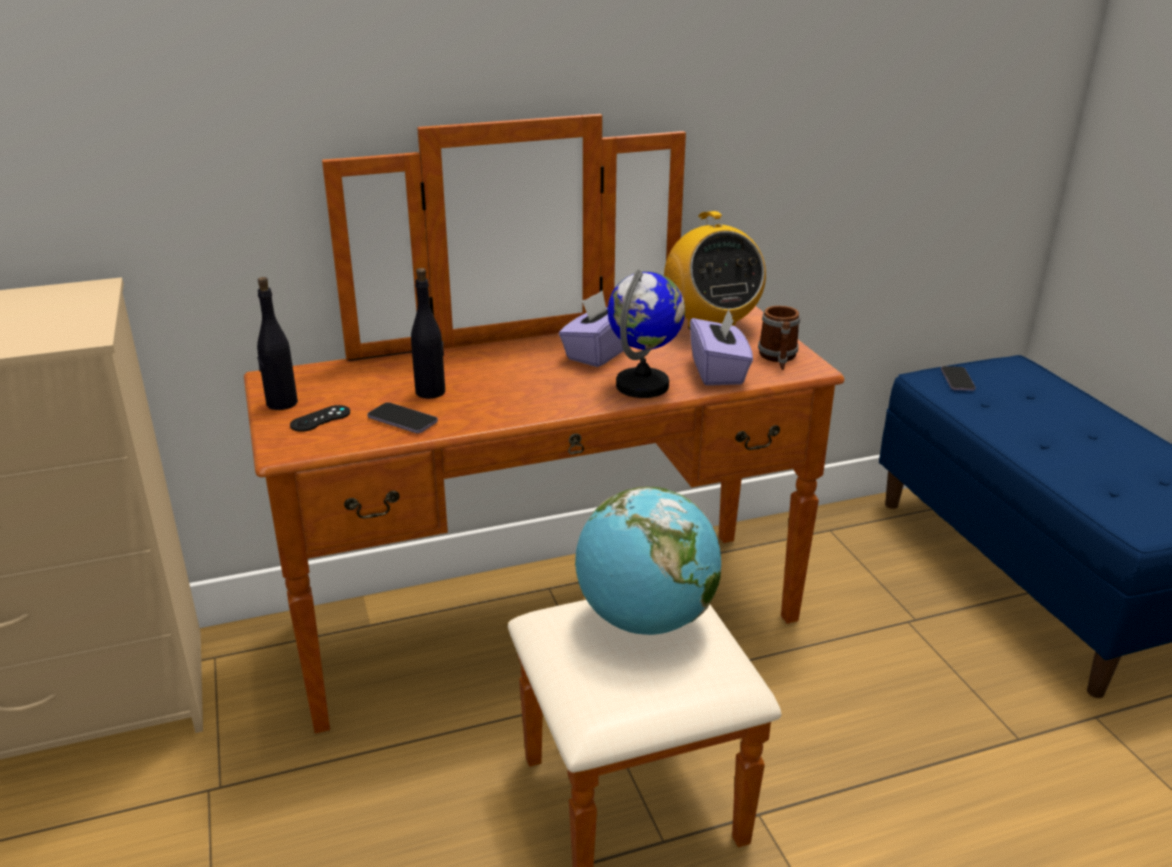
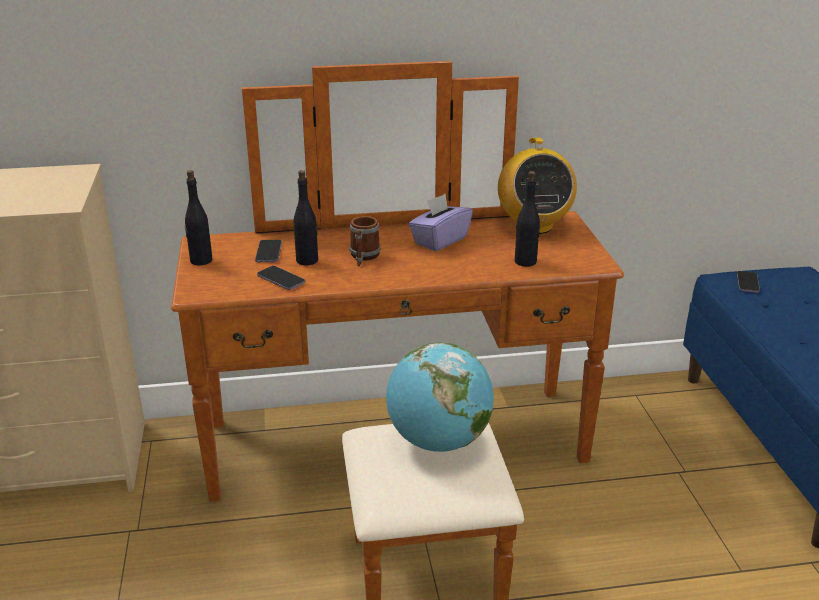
camera: 10 degrees right, 0 degrees up
black game controller [290,405,350,432] -> none
globe [608,269,685,398] -> none
purple tissue box [690,309,753,386] -> black bottle [515,171,540,267]
mug [758,306,800,370] -> mug moved to [350,216,381,267]
none -> phone [255,240,282,262]

